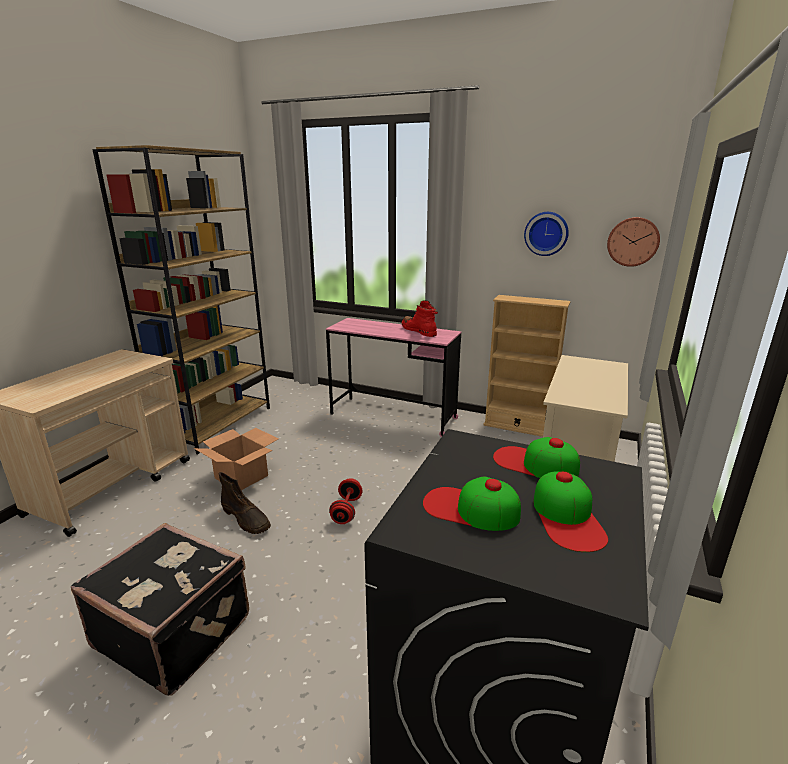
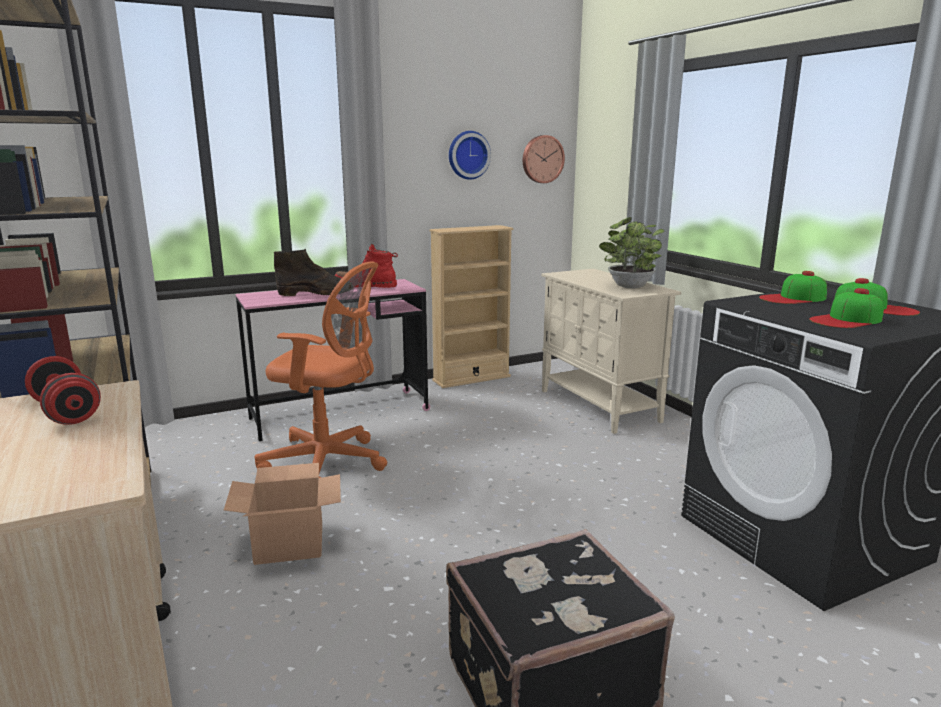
camera: 50 degrees left, 5 degrees down
brown boot [219,472,271,534] -> brown boot moved to [274,249,351,296]
red dumbbell [329,478,363,524] -> red dumbbell moved to [25,356,101,425]
none -> orange office chair [255,261,387,478]
none -> potted plant [599,217,664,289]

